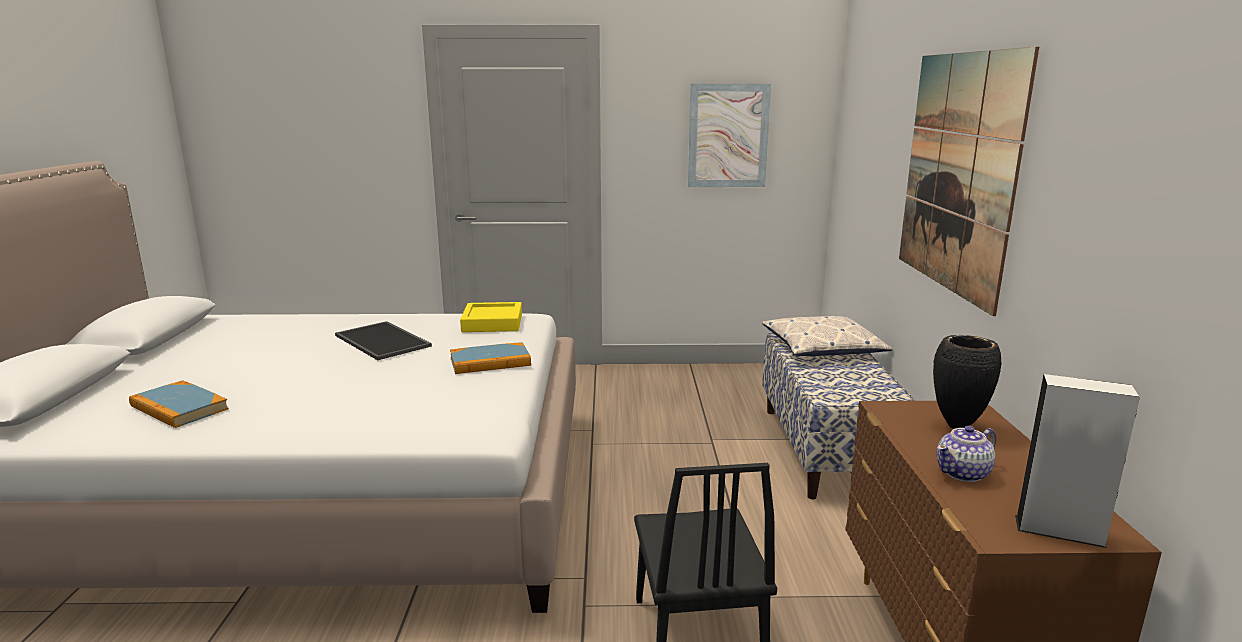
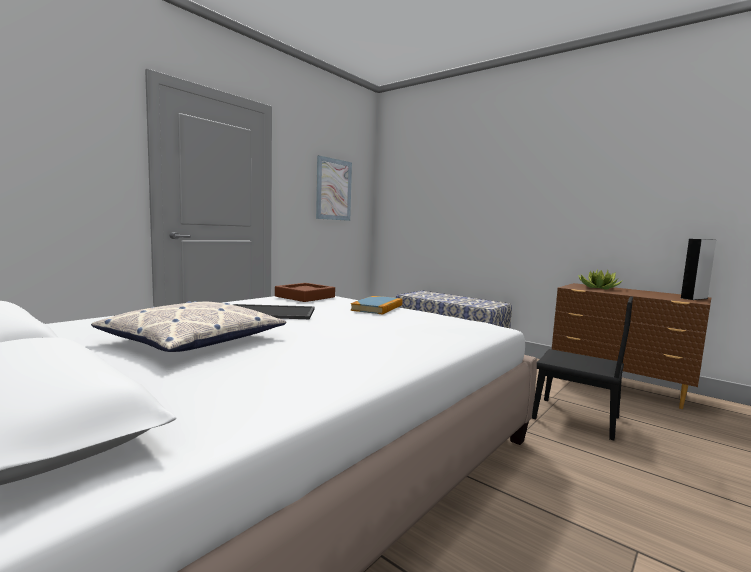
camera: 50 degrees left, 10 degrees down
book [129,380,229,428] -> none
yellow tray [460,302,522,332] -> brown tray [275,283,335,302]
pillow [762,315,893,356] -> pillow moved to [91,301,286,352]
picture [899,47,1039,316] -> none
black vase [933,335,1002,429] -> potted plant [578,268,623,290]
teapot [937,426,996,482] -> none

